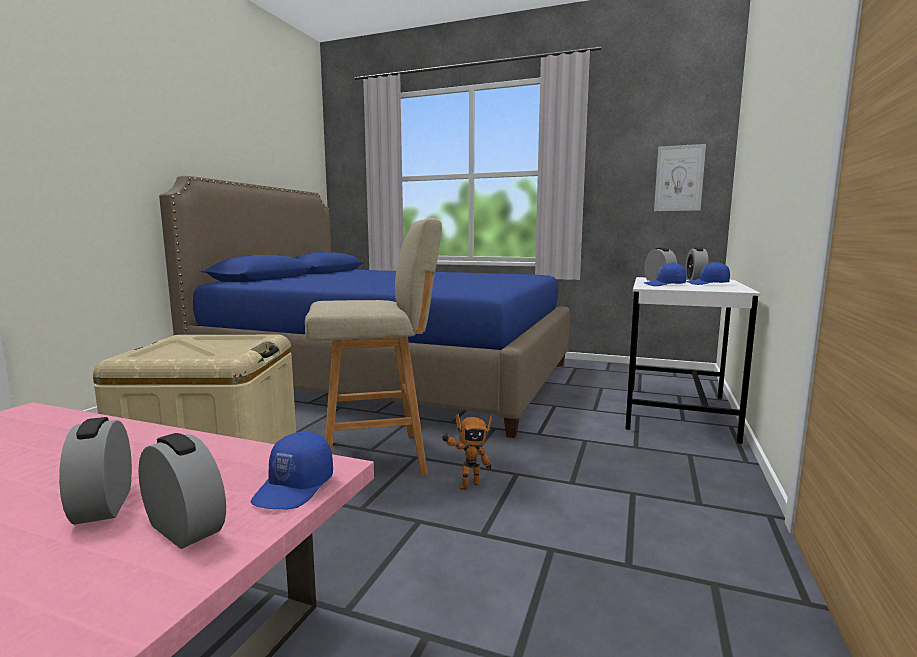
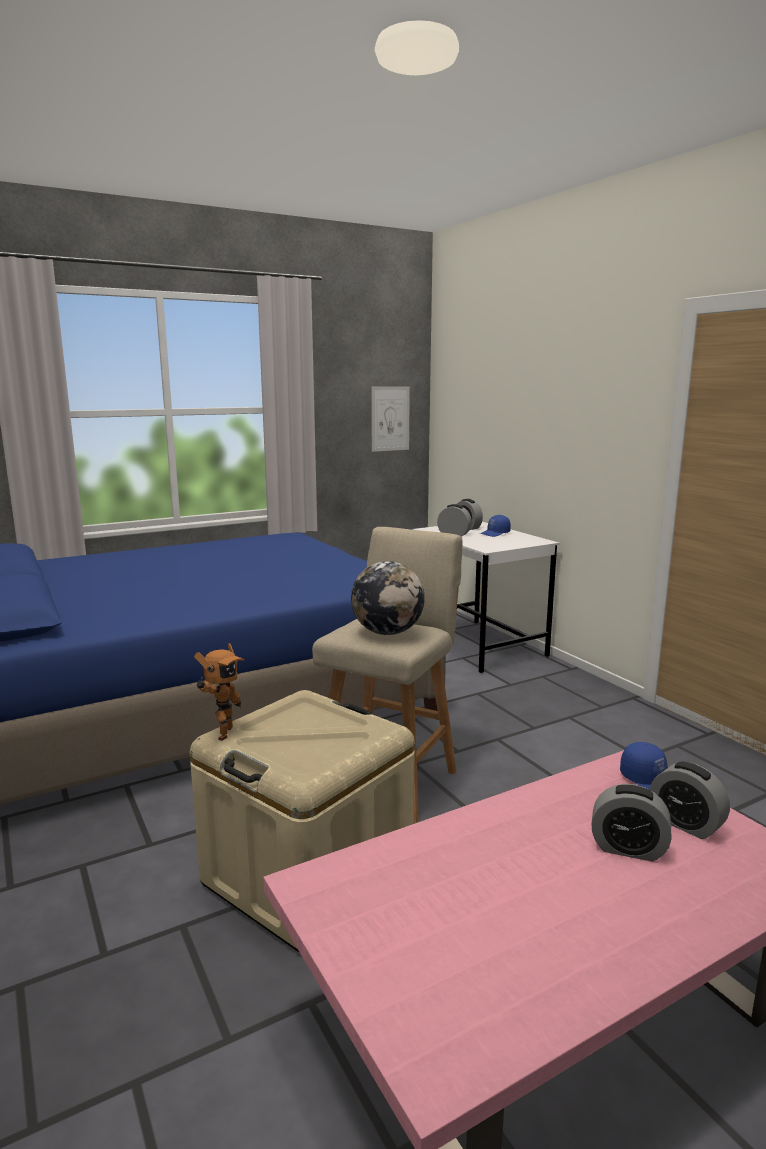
camera: 50 degrees left, 5 degrees up
alarm clock [138,433,226,549] -> alarm clock turned 120 degrees counterclockwise [650,761,730,839]
toy robot [441,414,492,490] -> toy robot moved to [194,643,245,741]
blue cap [644,262,687,286] -> none
none -> globe [351,561,425,635]

